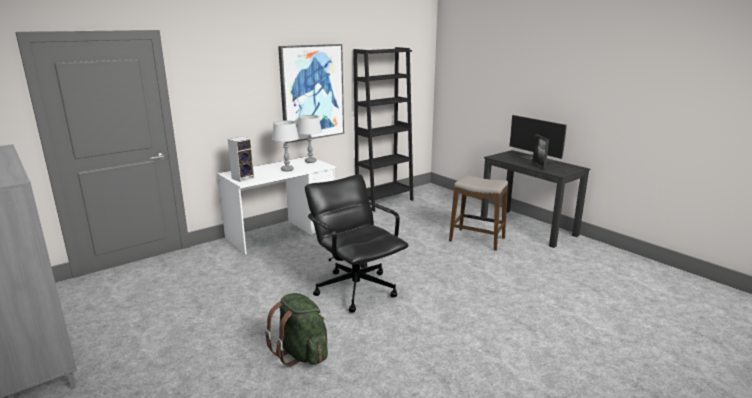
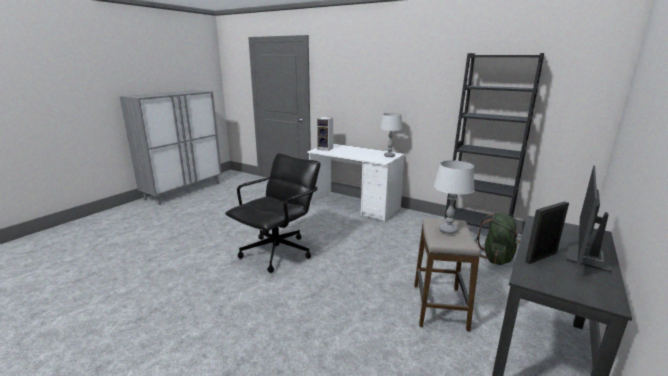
camera: 70 degrees right, 0 degrees up
green backpack [265,293,328,367] -> green backpack moved to [474,213,520,265]
grey table lamp [272,121,299,171] -> grey table lamp moved to [433,160,475,234]
picture [278,44,344,143] -> none

